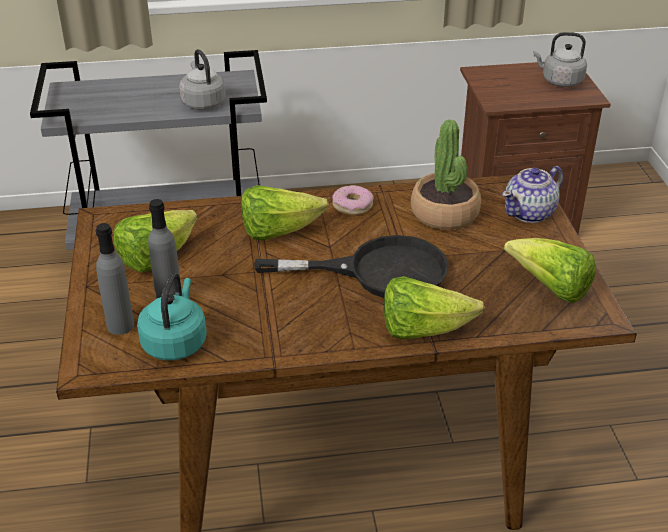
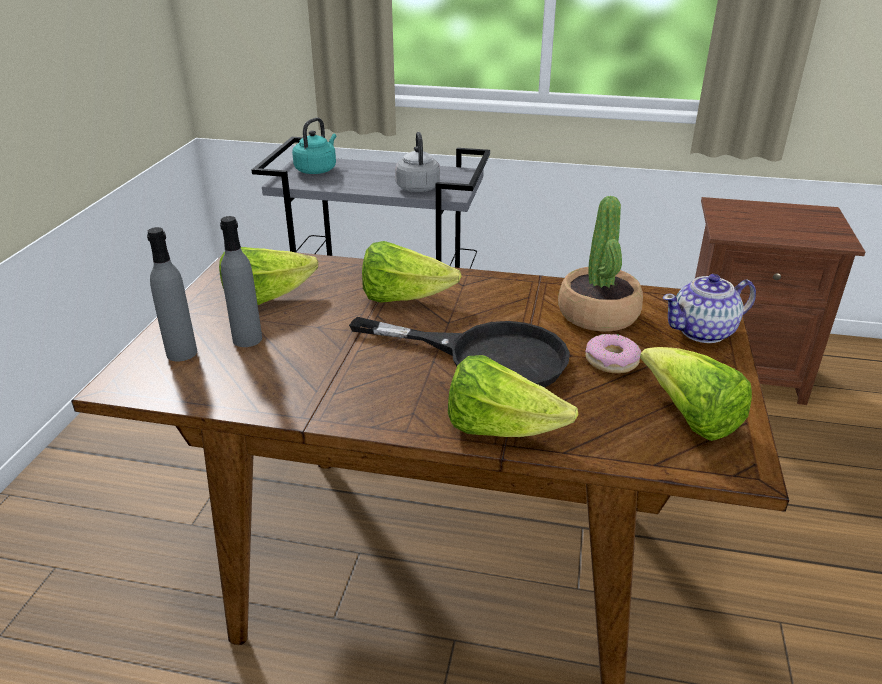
camera: 20 degrees right, 5 degrees down
turquoise kettle [137,273,207,360] -> turquoise kettle moved to [292,117,336,174]
donut [332,185,374,215] -> donut moved to [585,334,641,373]
grey kettle [533,32,587,87] -> none

